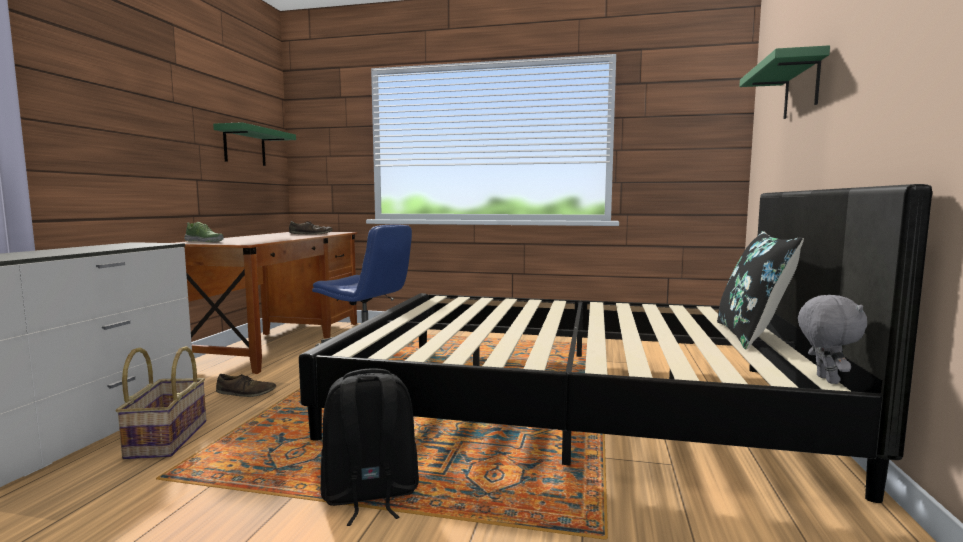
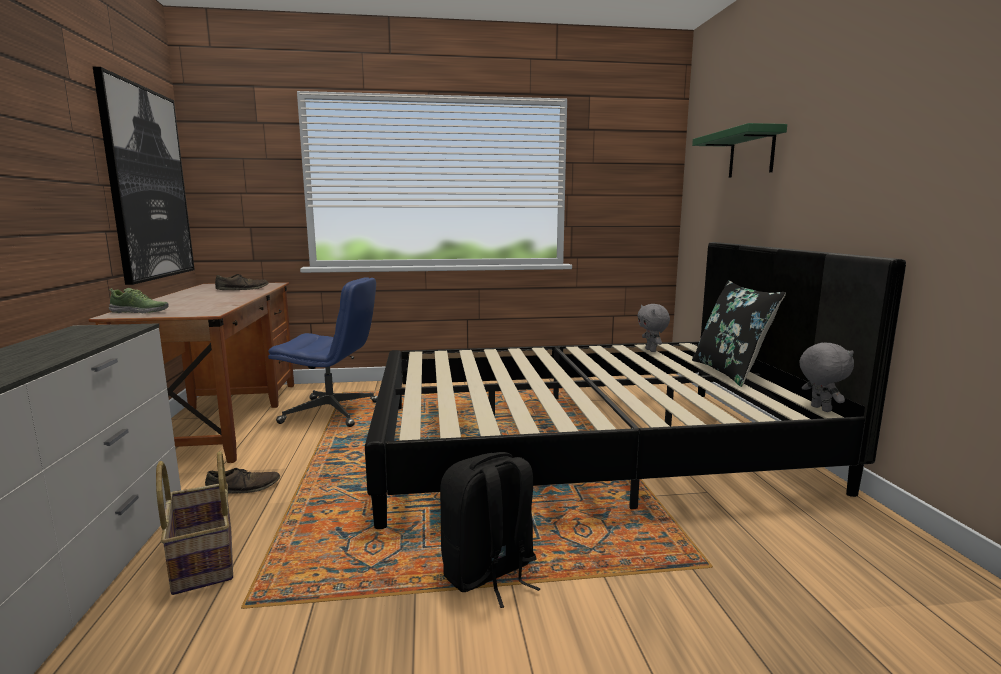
camera: 20 degrees left, 5 degrees up
green shelf [213,122,296,166] -> picture [93,67,195,285]
none -> grey plush toy [637,304,670,352]

